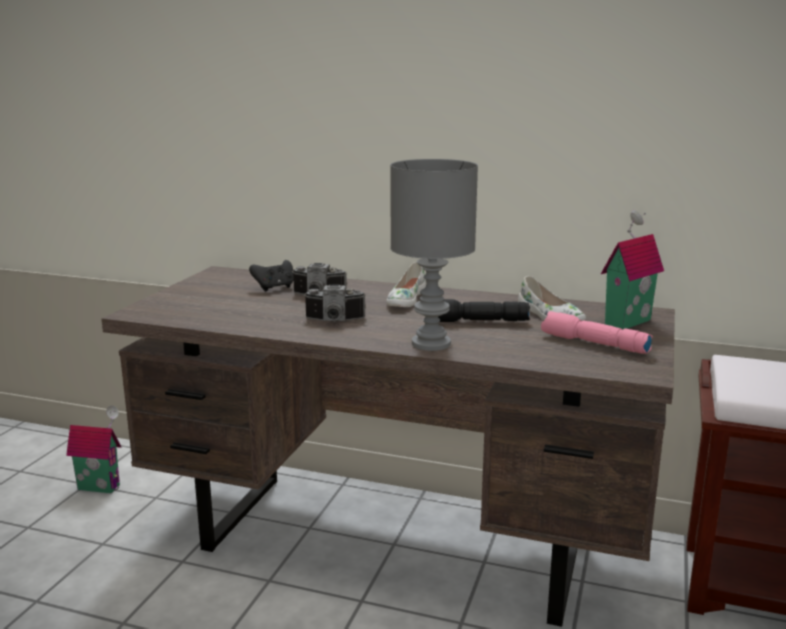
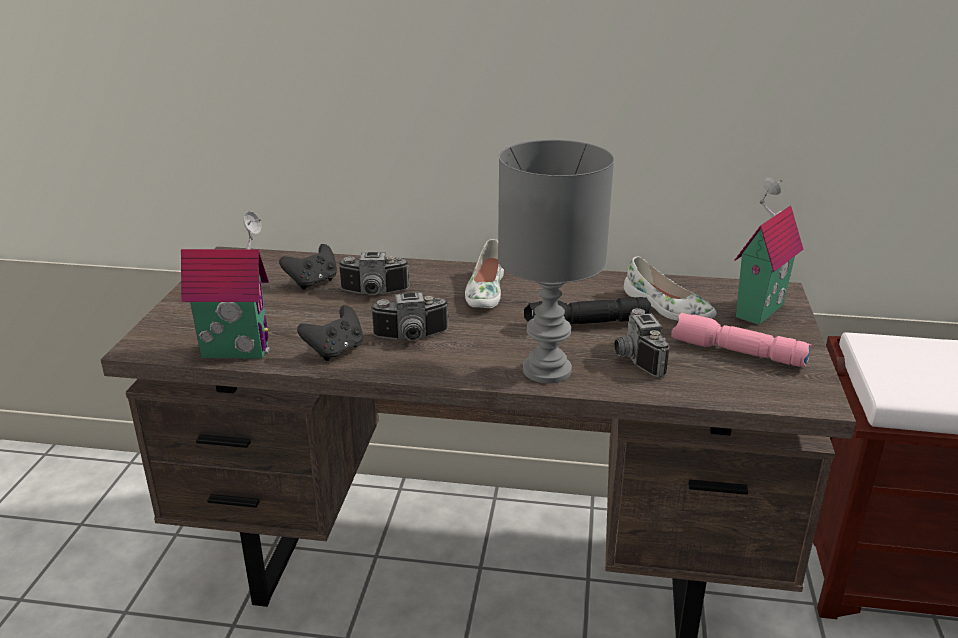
camera: 10 degrees left, 10 degrees up
toy house [66,405,121,493] -> toy house moved to [181,211,270,358]
none -> black game controller [297,305,363,361]
none -> camera [614,308,669,378]

